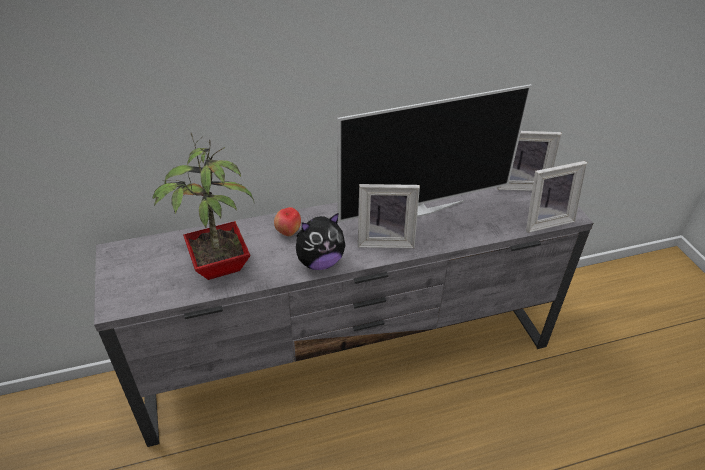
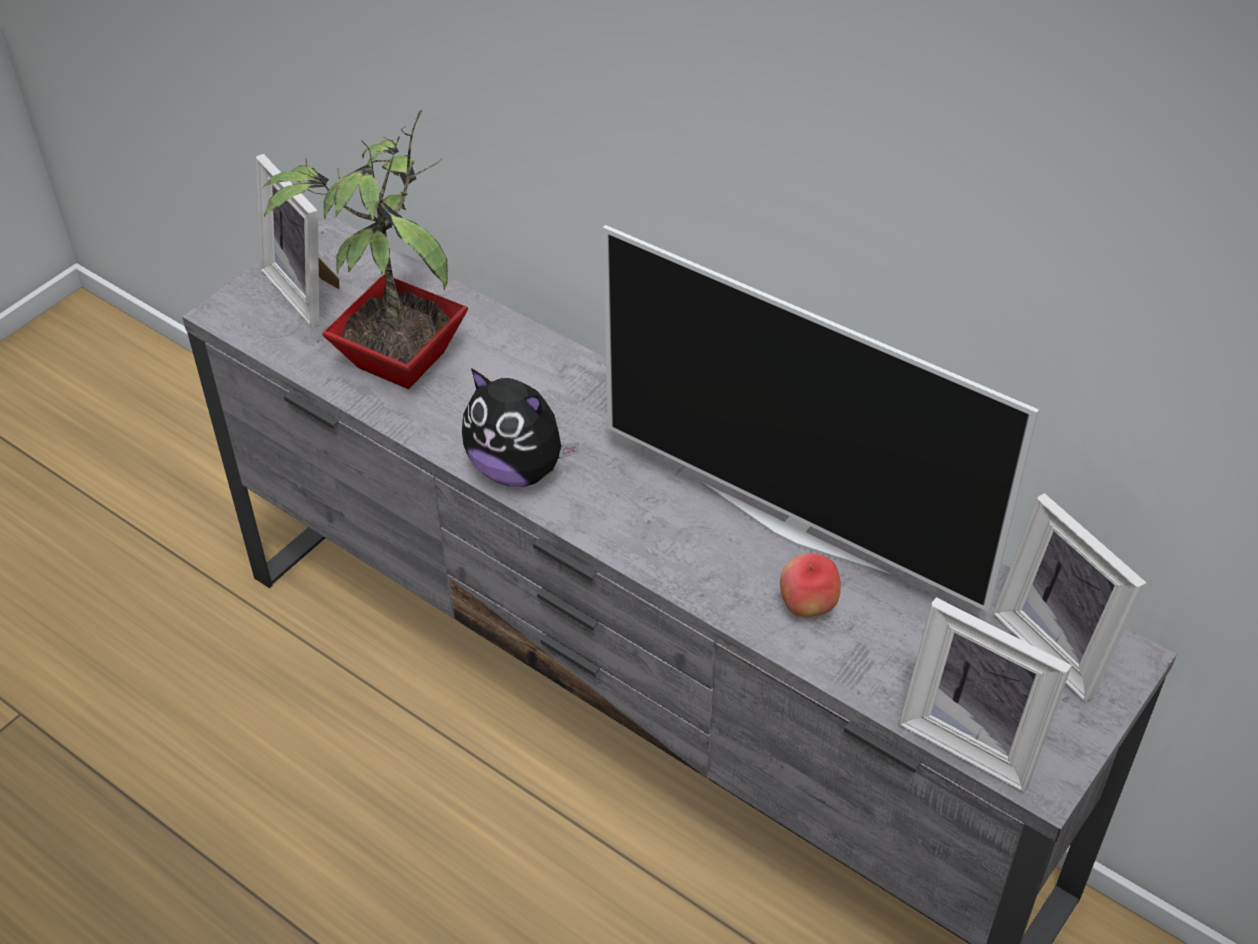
camera: 55 degrees right, 5 degrees up
apple [274,207,301,236] -> apple moved to [780,553,841,617]
picture frame [358,184,420,248] -> picture frame moved to [256,154,339,327]

